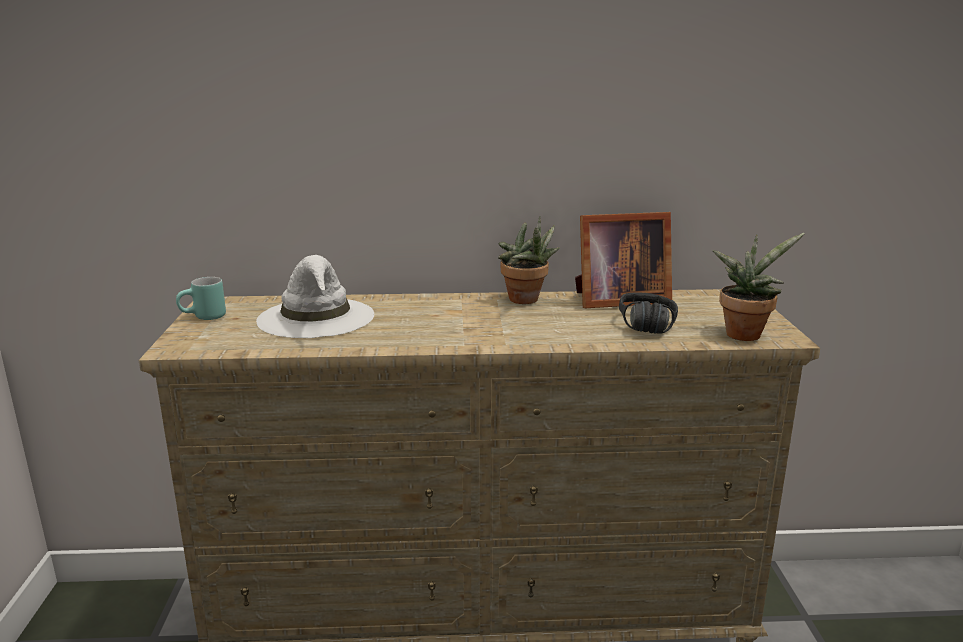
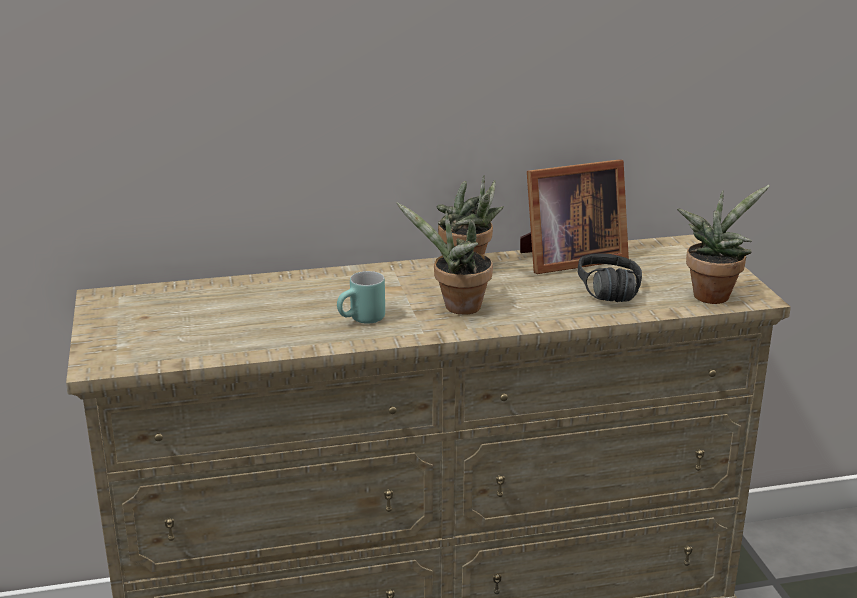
camera: 10 degrees left, 5 degrees up
turquoise mug [176,277,226,320] -> turquoise mug moved to [337,271,385,324]
white hat [256,255,374,338] -> none
none -> potted plant [396,202,493,315]

